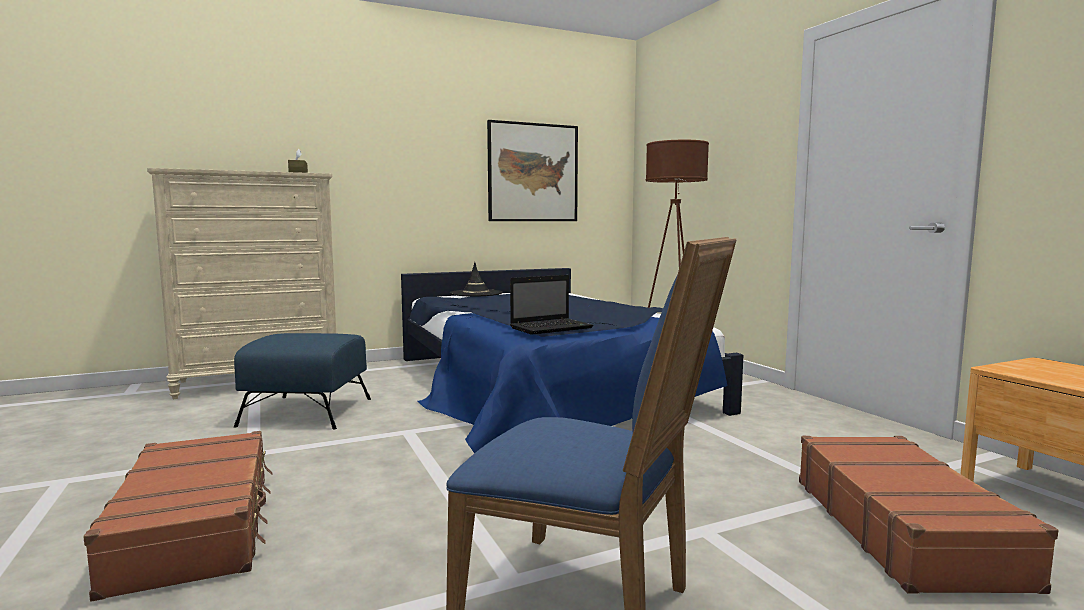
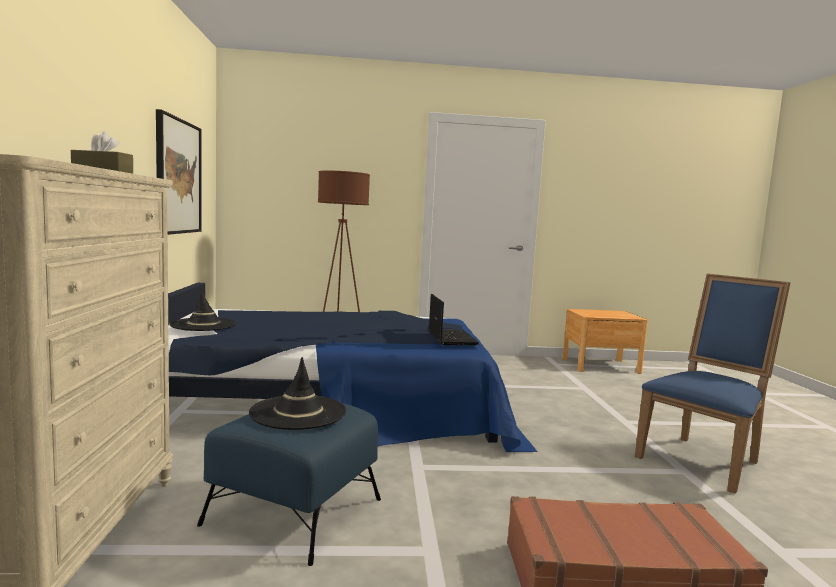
camera: 70 degrees left, 0 degrees up
brown suitcase [799,436,1058,594] -> none
none -> black hat [249,357,346,430]

